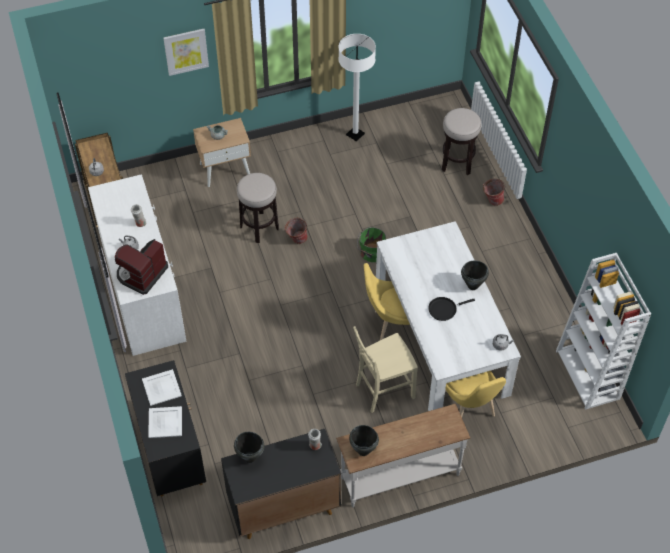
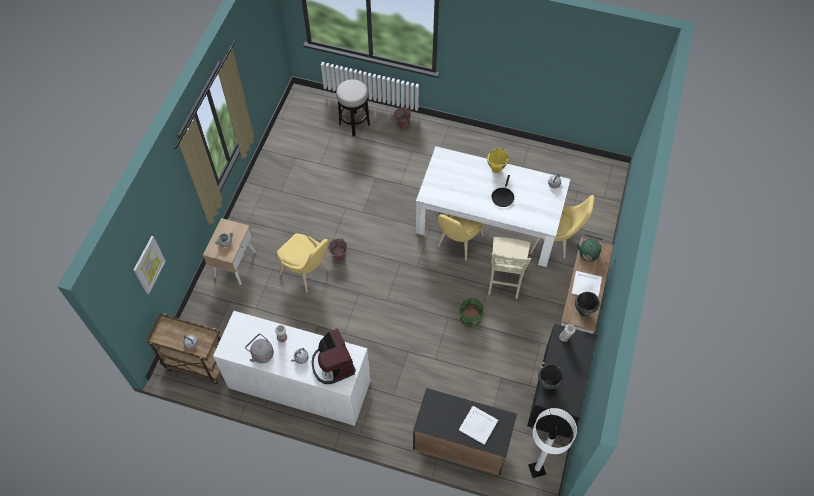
camera: 55 degrees left, 5 degrees up
white tray [142,369,182,406] -> white tray moved to [572,271,602,298]
picture [163,29,209,76] -> picture moved to [133,236,166,294]
stool [237,173,279,243] -> yellow chair [277,234,329,293]
white floor lamp [338,34,376,141] -> white floor lamp moved to [528,408,577,478]
green bucket [357,227,386,262] -> green bucket moved to [459,298,486,328]
black cooking pot [461,261,489,290] -> yellow cooking pot [487,148,509,173]
white bookcase [556,253,651,410] -> none
none -> grey kettle [245,334,274,363]
none -> green kettle [577,235,603,261]

